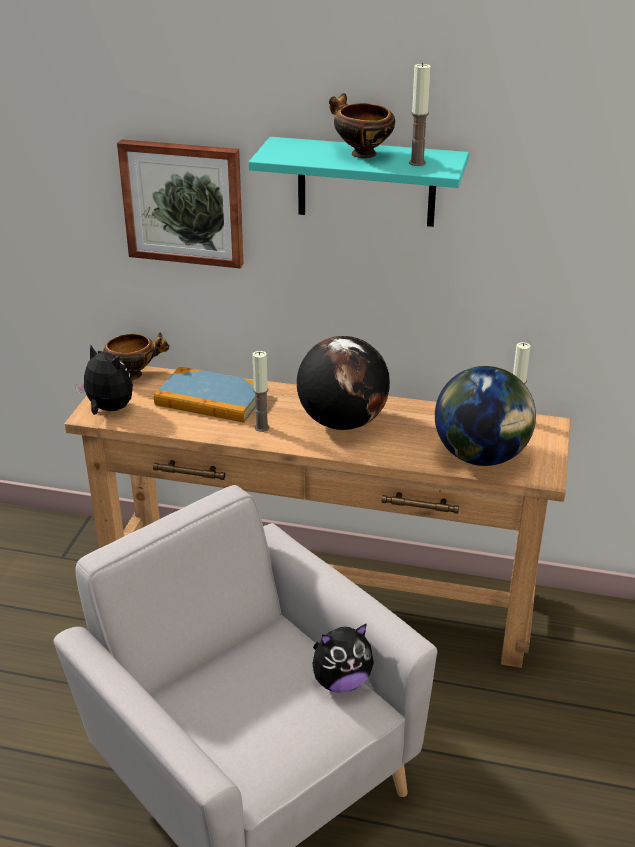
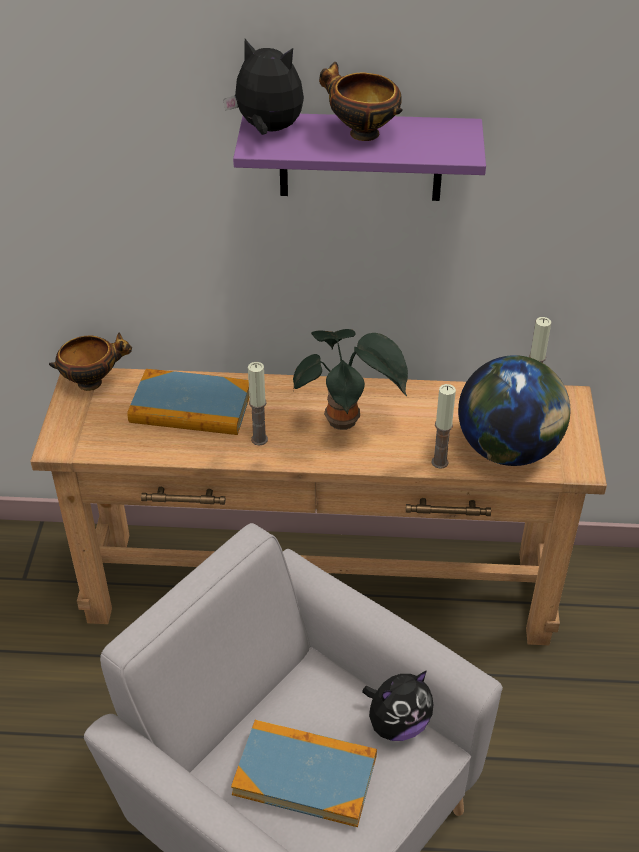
camera: 10 degrees left, 10 degrees up
plush toy [75,345,133,415] -> plush toy moved to [223,39,304,135]
picture [117,139,243,269] -> none
turquoise shelf [249,137,469,227] -> purple shelf [233,114,486,201]
globe [297,336,390,430] -> potted plant [293,329,408,430]
candle [409,62,431,166] -> candle moved to [431,384,456,469]
none -> book [231,720,377,827]

